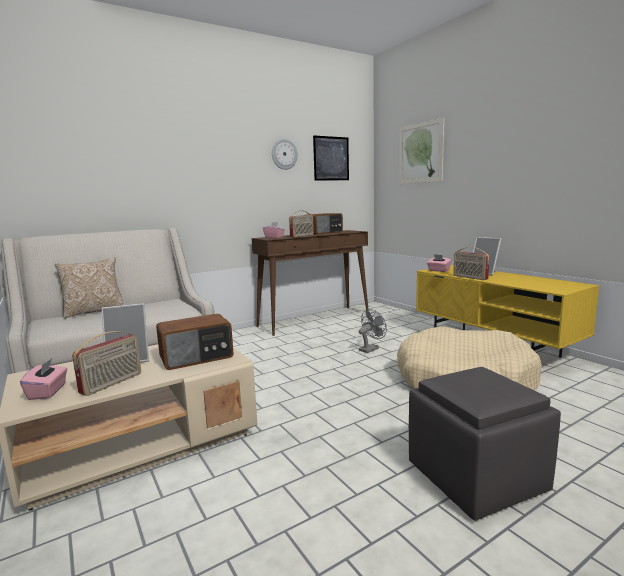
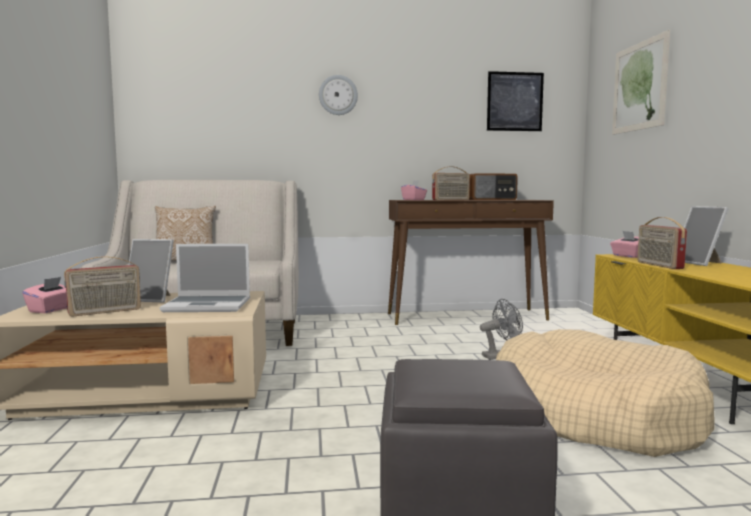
camera: 25 degrees right, 5 degrees down
radio [156,314,234,370] -> laptop [160,244,250,312]
wall clock [272,139,298,170] -> wall clock moved to [319,75,358,115]

